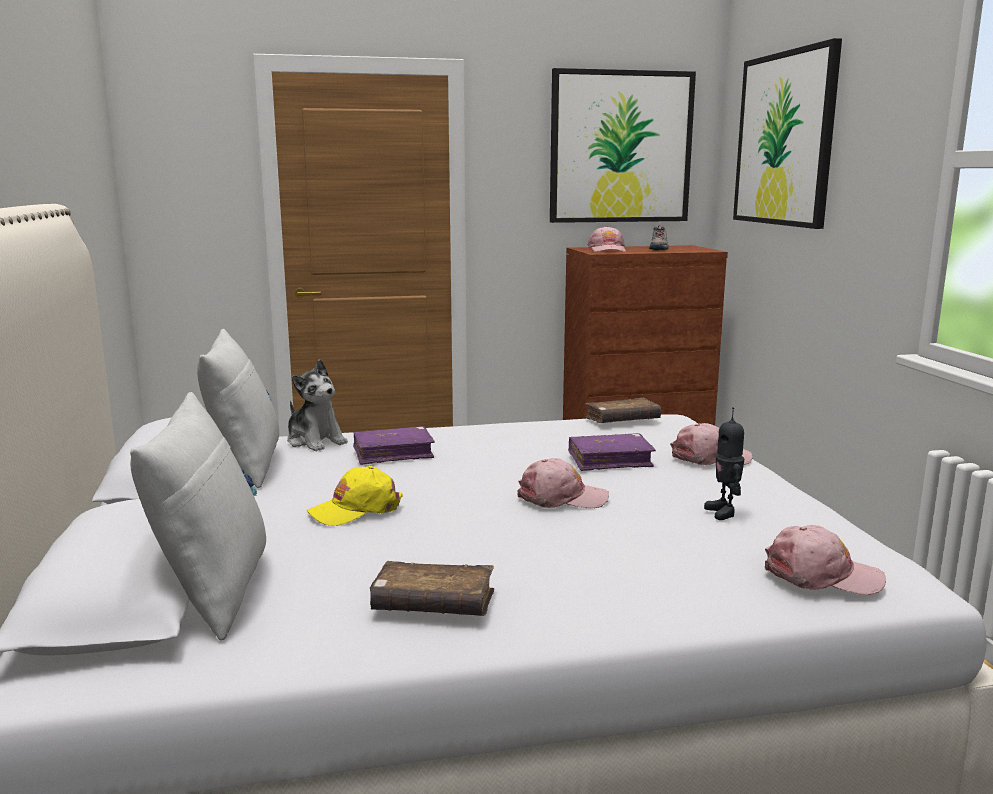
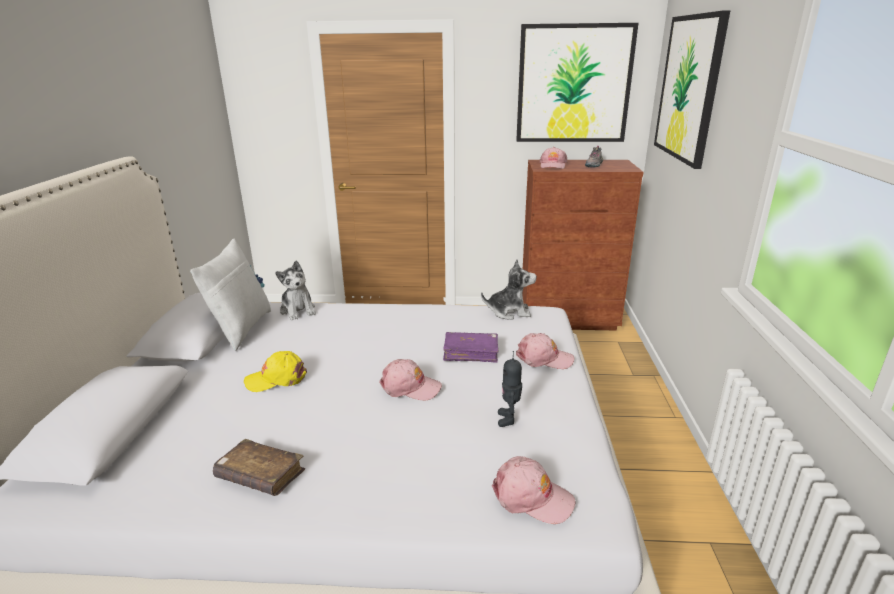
camera: 15 degrees right, 10 degrees up
grey pillow [130,392,266,641] -> none
purple book [353,426,435,465] -> none
brown book [585,398,661,423] -> plush toy [481,259,537,320]

